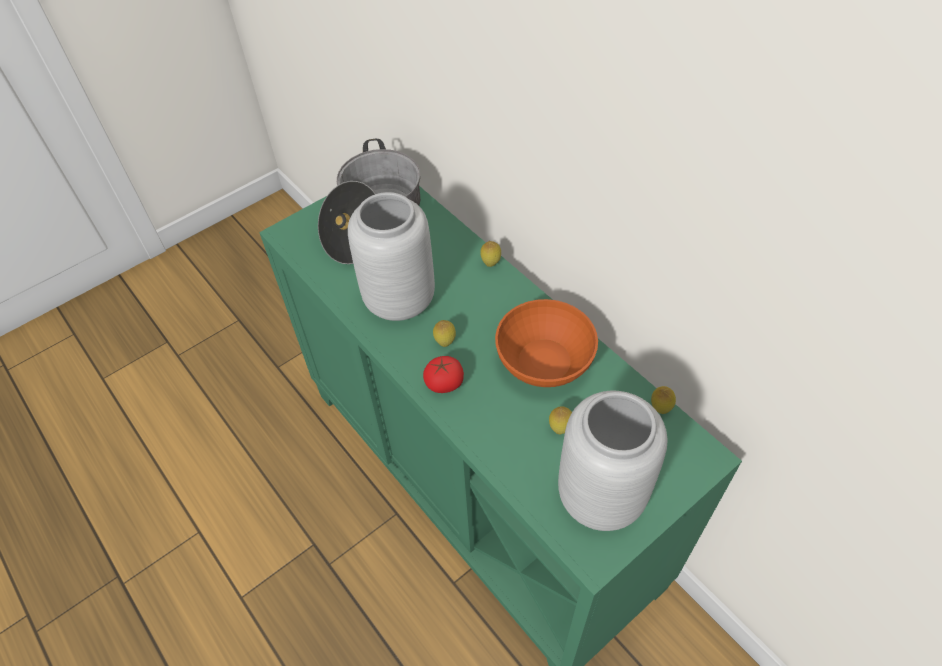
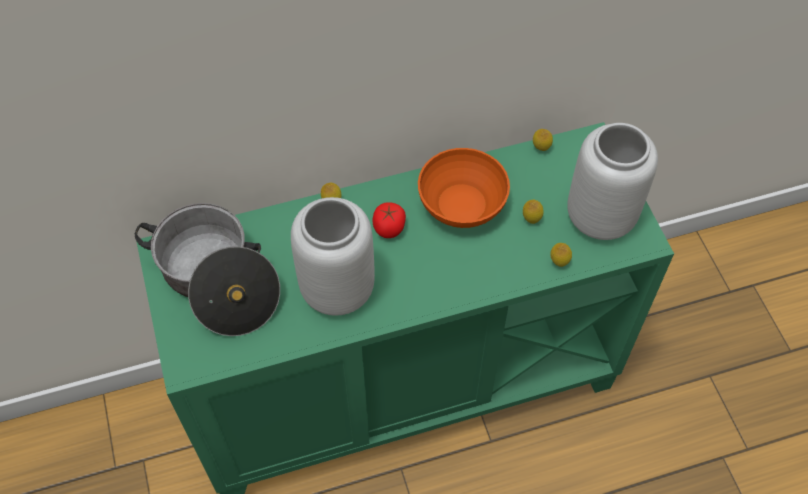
camera: 70 degrees left, 5 degrees up
tomato [423,356,464,393] -> tomato moved to [373,202,406,238]
lemon [433,320,456,347] -> lemon moved to [550,243,572,267]

